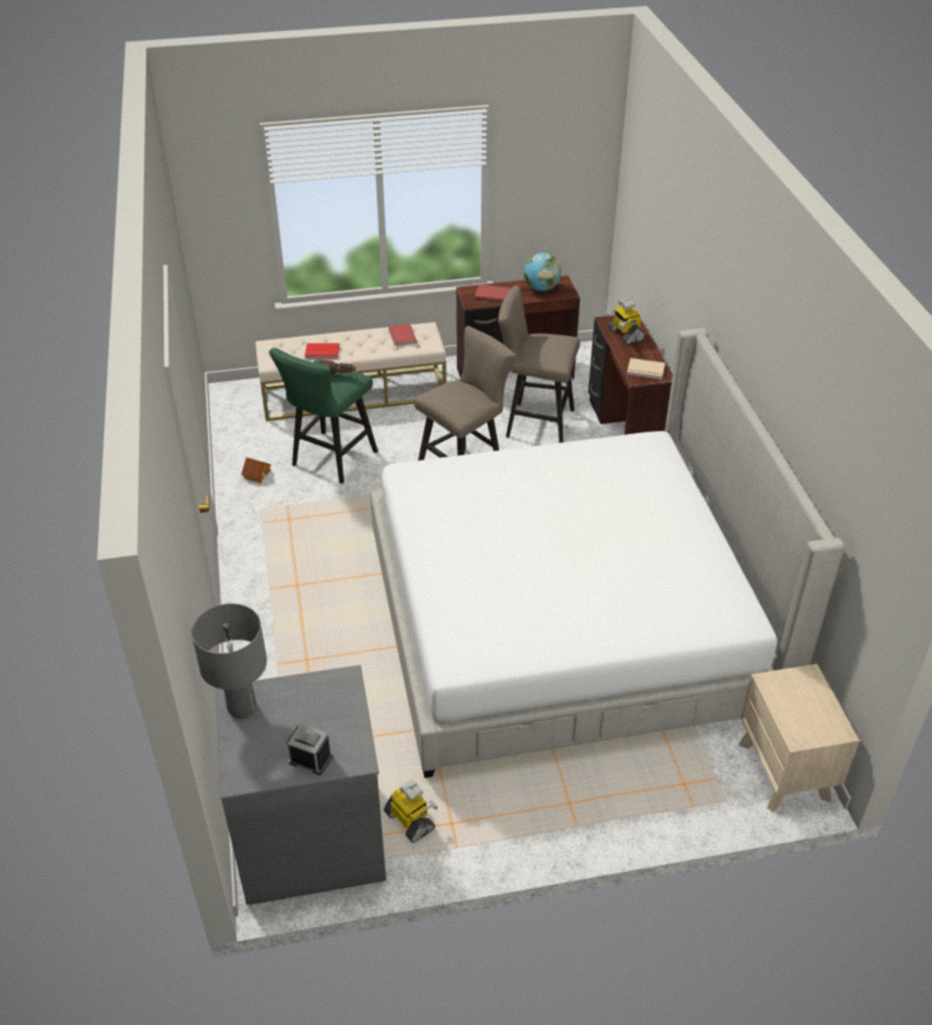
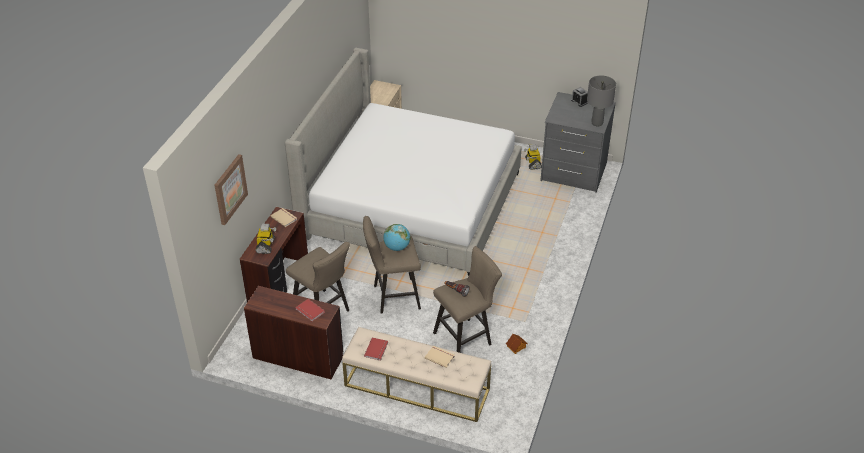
camera: 150 degrees left, 0 degrees up
green stool [269,348,378,484] -> beige stool [433,246,502,353]
red book [305,343,339,359] -> beige book [425,346,455,368]
globe [524,253,561,291] -> globe moved to [383,224,410,251]
none -> picture [214,154,248,225]

